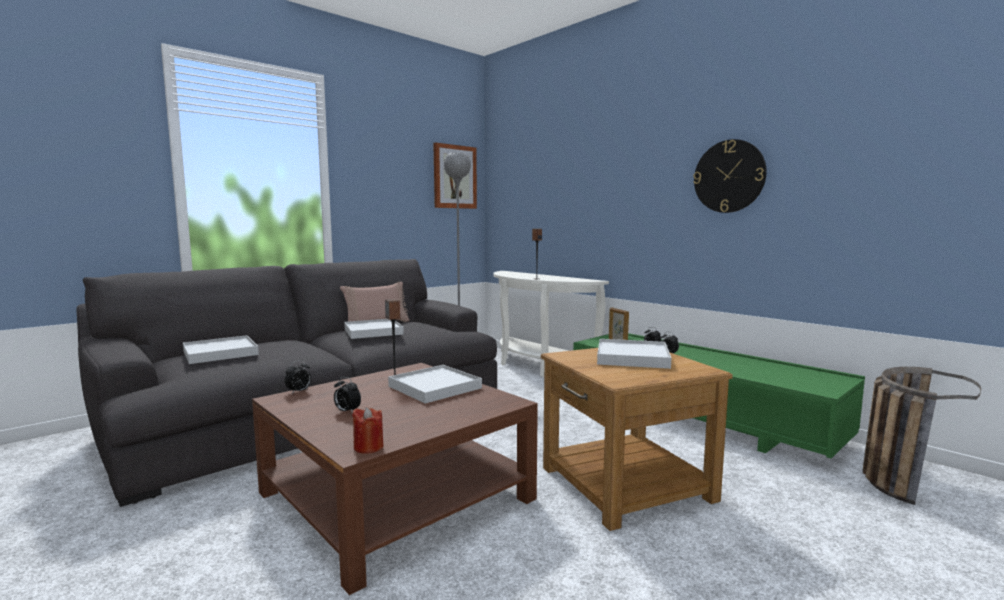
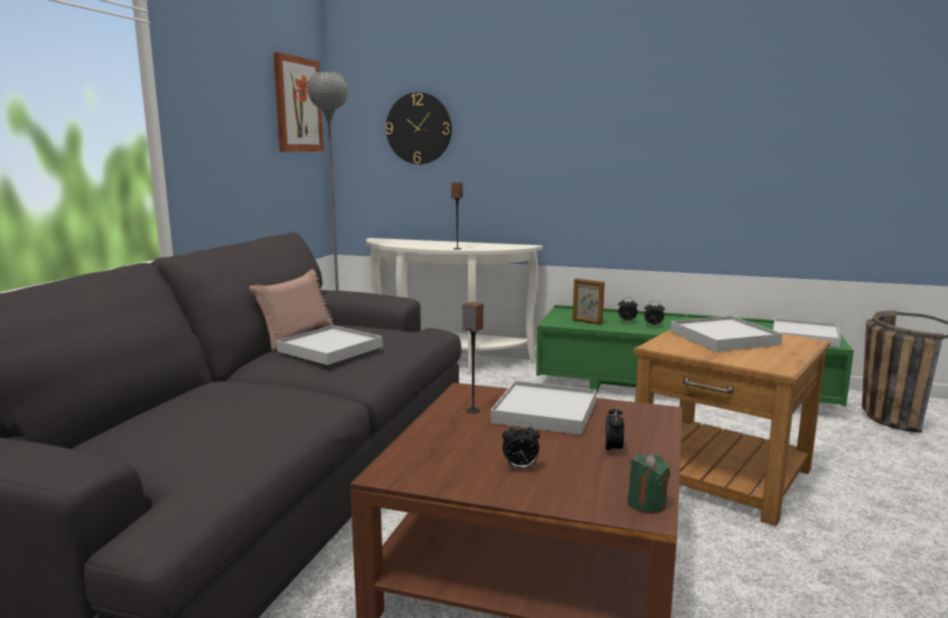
camera: 30 degrees left, 5 degrees up
white tray [183,335,259,364] -> white tray moved to [773,318,841,347]
alarm clock [284,360,311,394] -> alarm clock moved to [605,405,624,455]
red candle [352,407,383,454] -> green candle [628,454,670,513]
wall clock [693,139,767,213] -> wall clock moved to [386,92,452,164]

